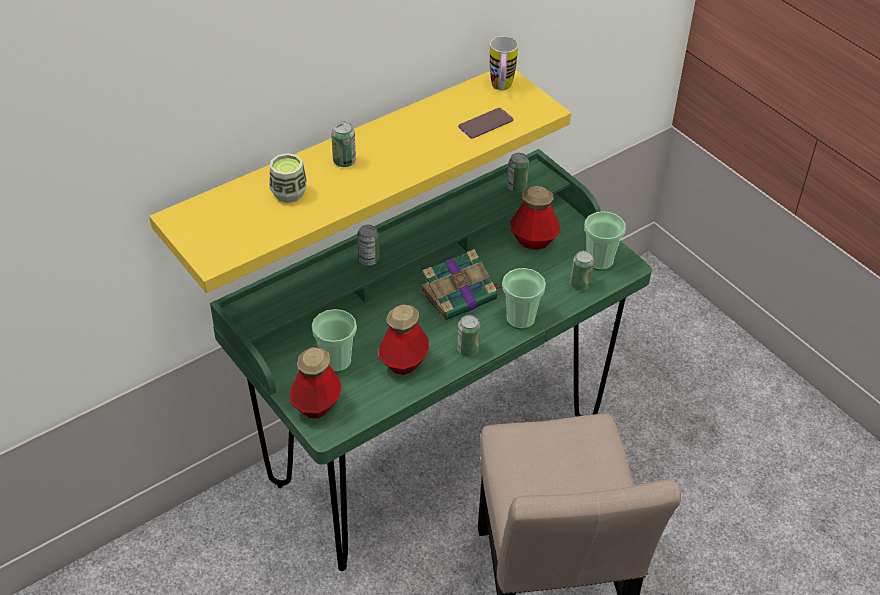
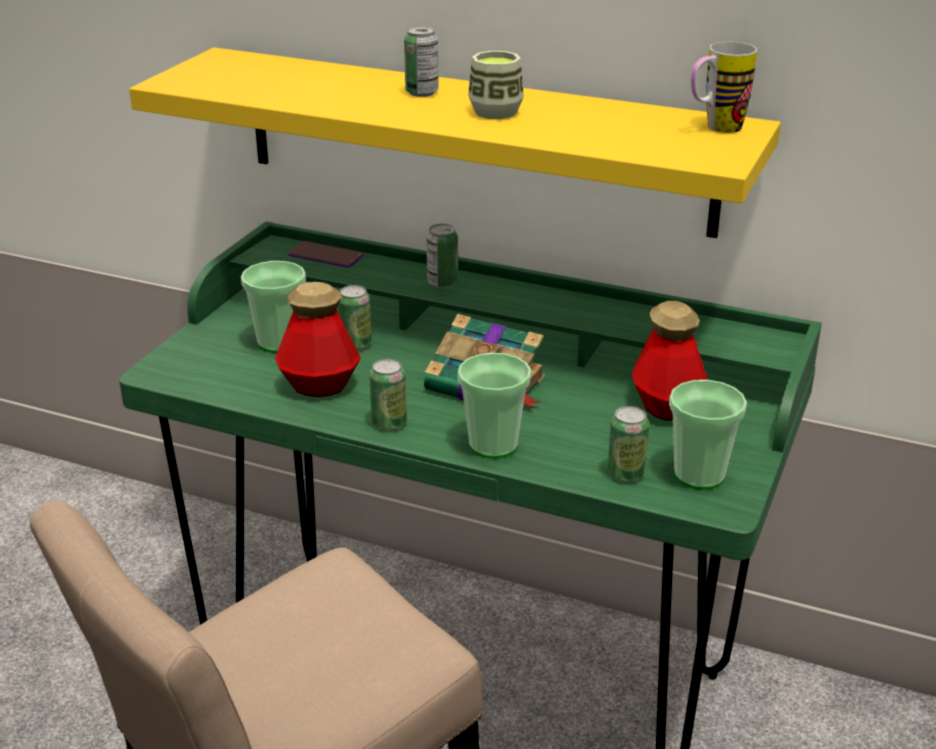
camera: 60 degrees right, 15 degrees down
cup [269,153,307,203] -> cup moved to [468,51,524,119]
bottle [289,347,341,418] -> none
phone [458,108,513,139] -> phone moved to [288,241,364,268]
can [507,153,529,192] -> can moved to [338,285,372,350]

